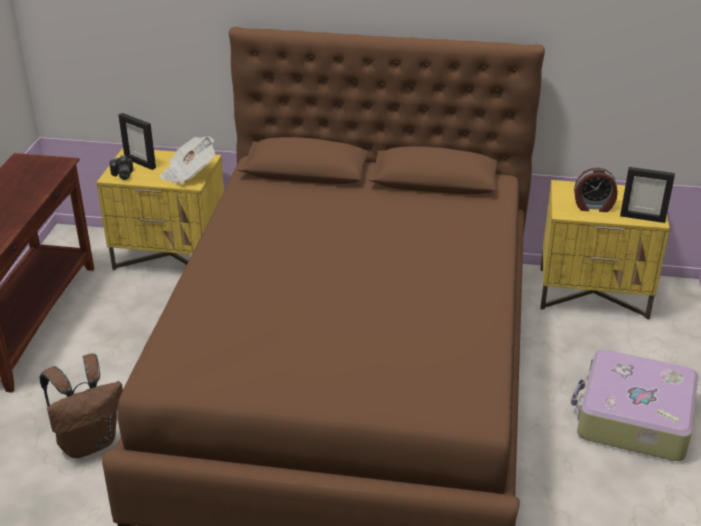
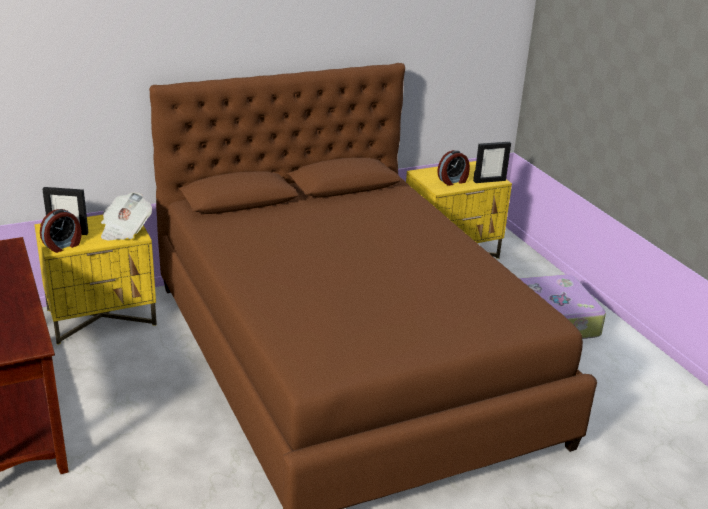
camera: 35 degrees left, 5 degrees down
brown backpack [39,353,123,458] -> none
camera [110,155,133,180] -> alarm clock [40,209,82,253]

